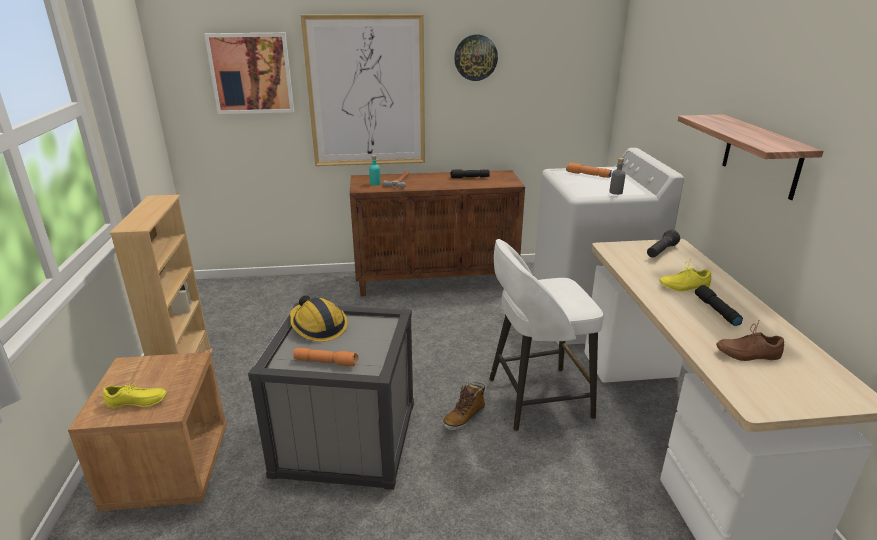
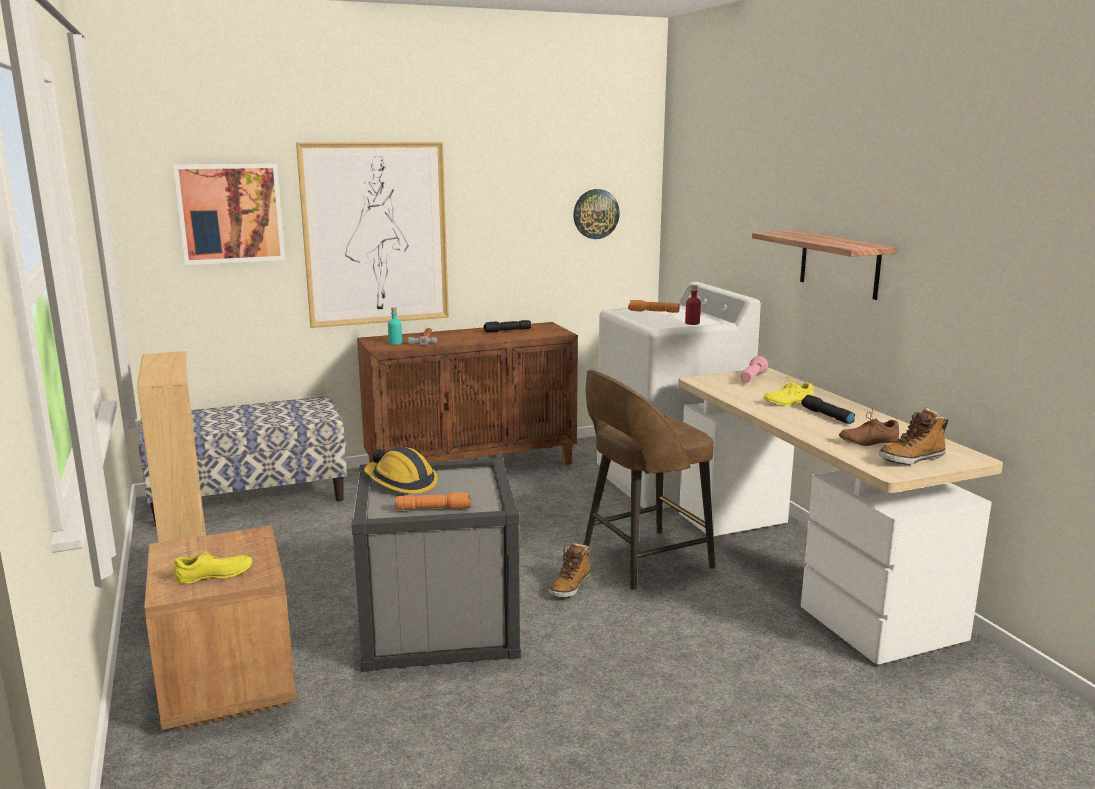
camera: 15 degrees left, 10 degrees down
wall clock [454,35,498,81] -> wall clock moved to [574,189,620,239]
white stool [489,239,603,431] -> brown stool [583,370,715,590]
grey bottle [609,158,626,195] -> red bottle [685,285,701,325]
black flashlight [647,230,680,258] -> pink flashlight [740,356,768,383]
none -> bench [138,396,347,527]
none -> boot [879,408,948,465]

